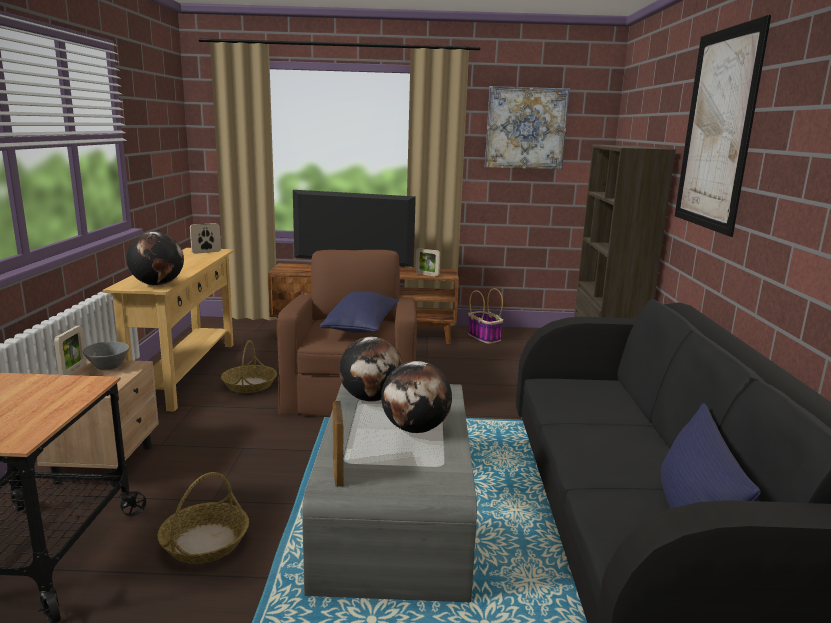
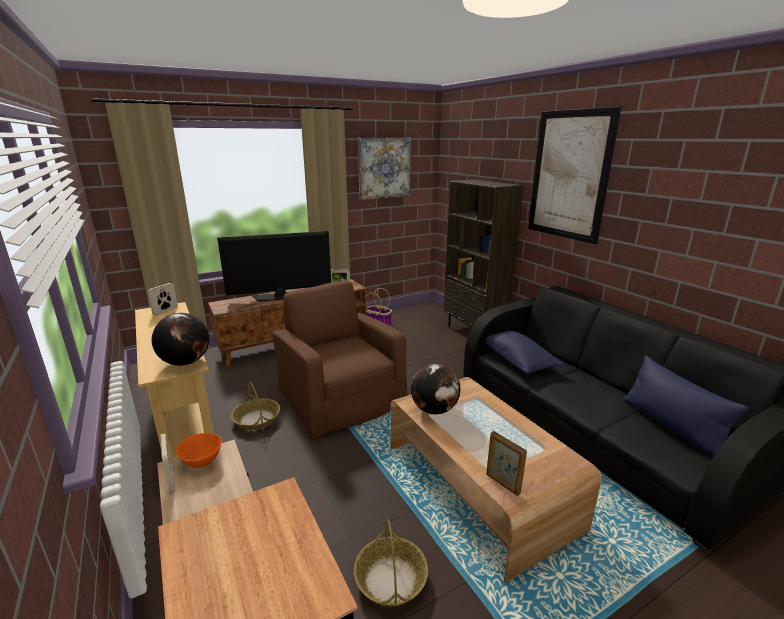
camera: 30 degrees left, 5 degrees up
grey bowl [83,341,130,370] -> orange bowl [176,433,222,468]
grey coffee table [302,383,477,602] -> brown coffee table [391,377,602,583]
blue pillow [320,291,399,333] -> blue pillow moved to [485,331,564,374]
globe [381,361,452,433] -> none

